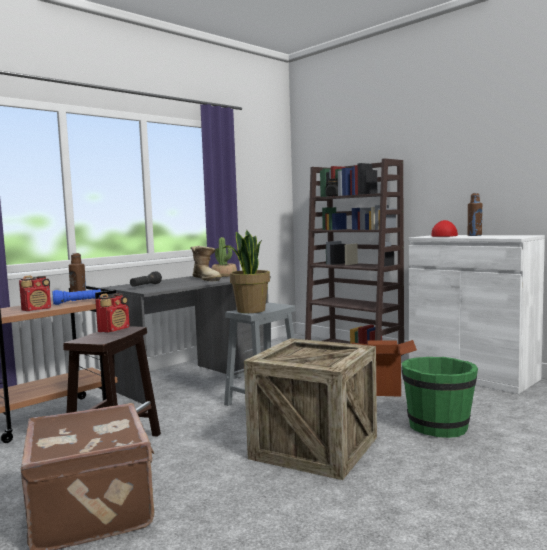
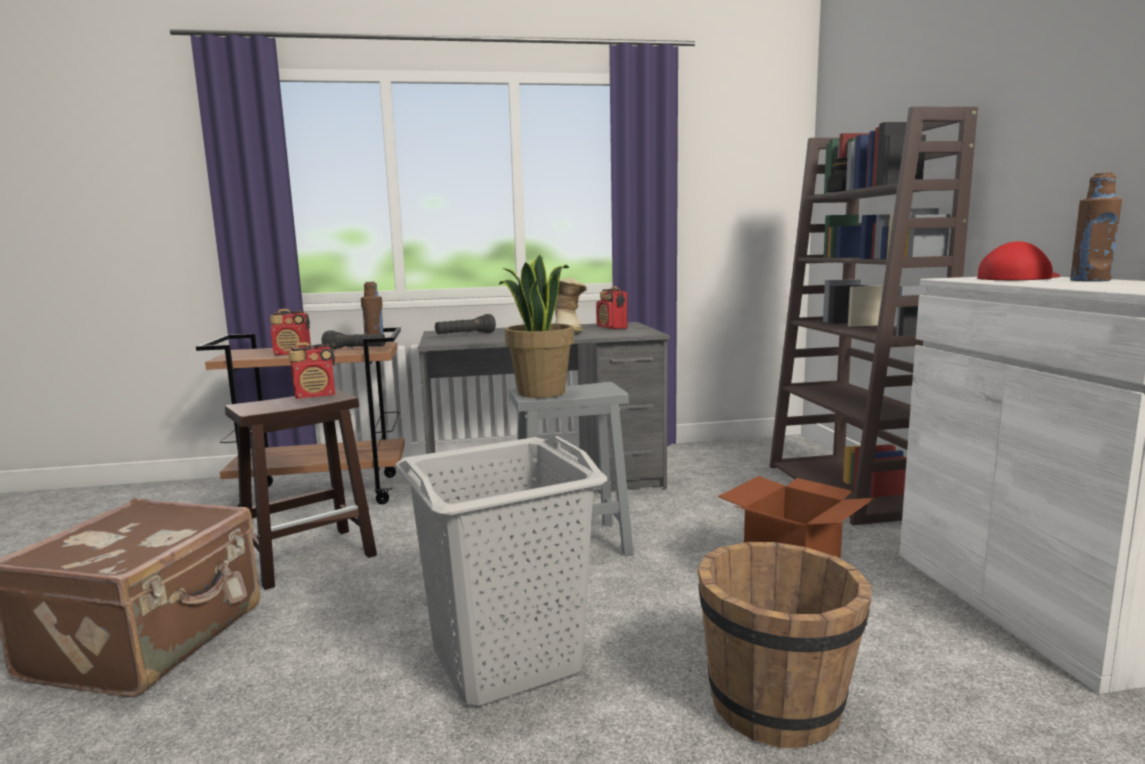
camera: 35 degrees right, 5 degrees up
blue flashlight [52,289,101,305] -> black flashlight [322,330,386,350]
potted plant [211,237,237,277] -> radio [596,286,628,329]
crate [244,338,377,480] -> grey laundry basket [395,436,607,706]
green bucket [402,357,478,438] -> brown bucket [698,542,871,748]

